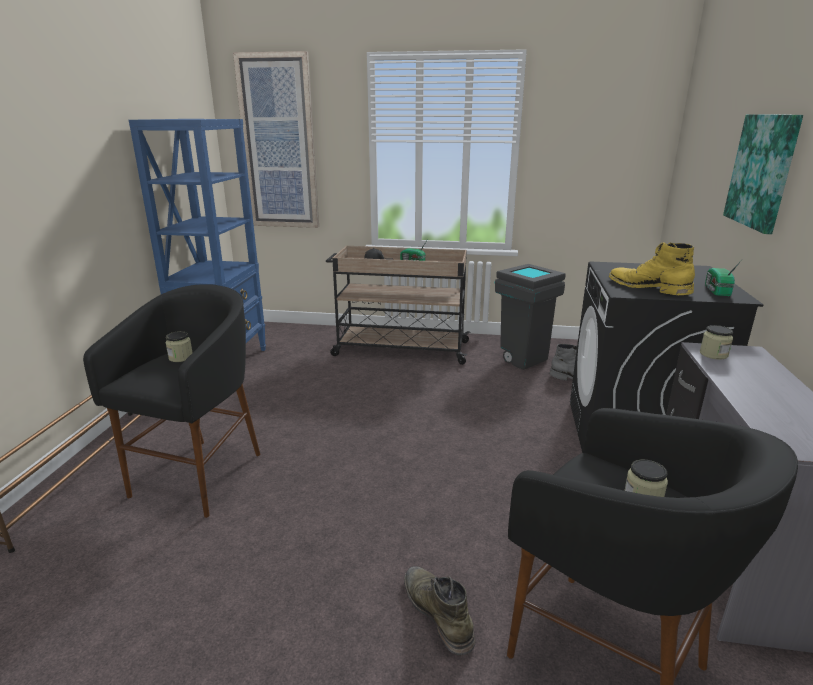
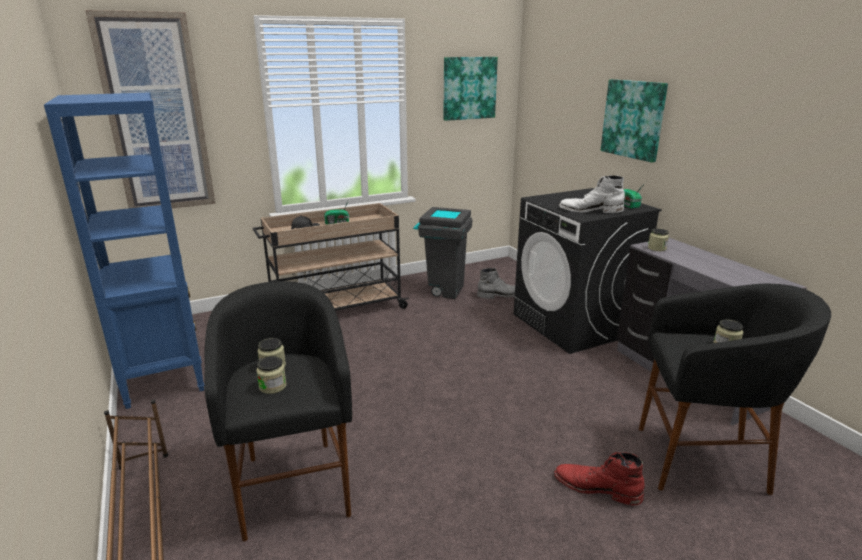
camera: 35 degrees left, 0 degrees up
green boot [404,566,475,655] -> red boot [554,452,645,505]
yellow boot [609,242,695,295] -> white boot [559,175,625,213]
none -> jar [257,356,287,394]
none -> picture [443,57,498,121]

